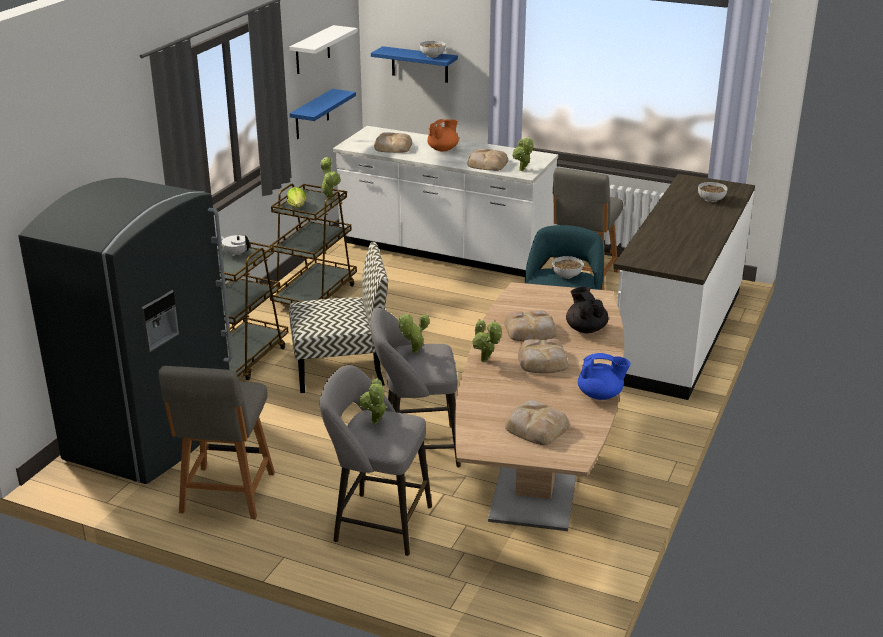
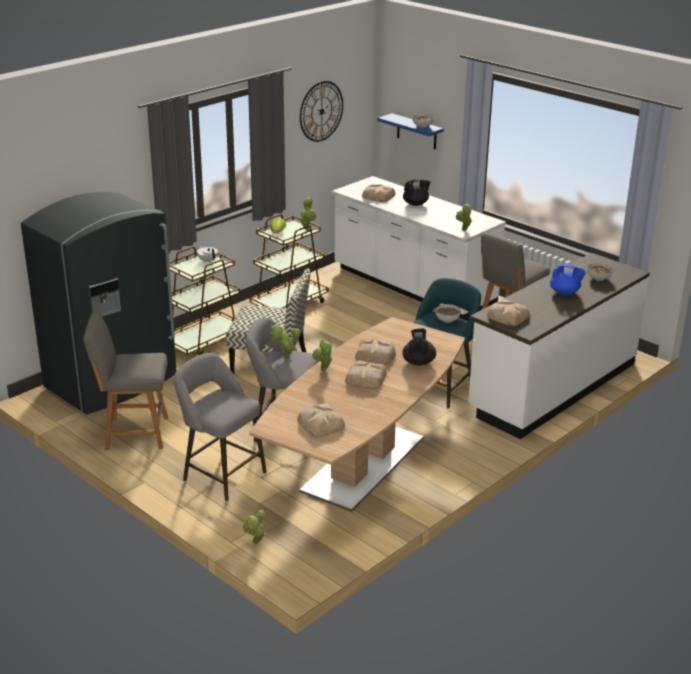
camera: 20 degrees right, 0 degrees up
grey chair [159,366,275,519] -> grey chair turned 60 degrees clockwise [83,311,168,450]
blue shelf [289,89,356,139] -> none
white shelf [290,25,358,74] -> wall clock [300,81,343,142]
potted plant [359,378,388,424] -> potted plant moved to [243,509,265,544]
orange teapot [427,119,459,152] -> black teapot [403,179,431,206]
bread [467,148,508,171] -> bread moved to [487,299,530,326]
blue teapot [578,353,631,400] -> blue teapot moved to [550,263,586,295]

